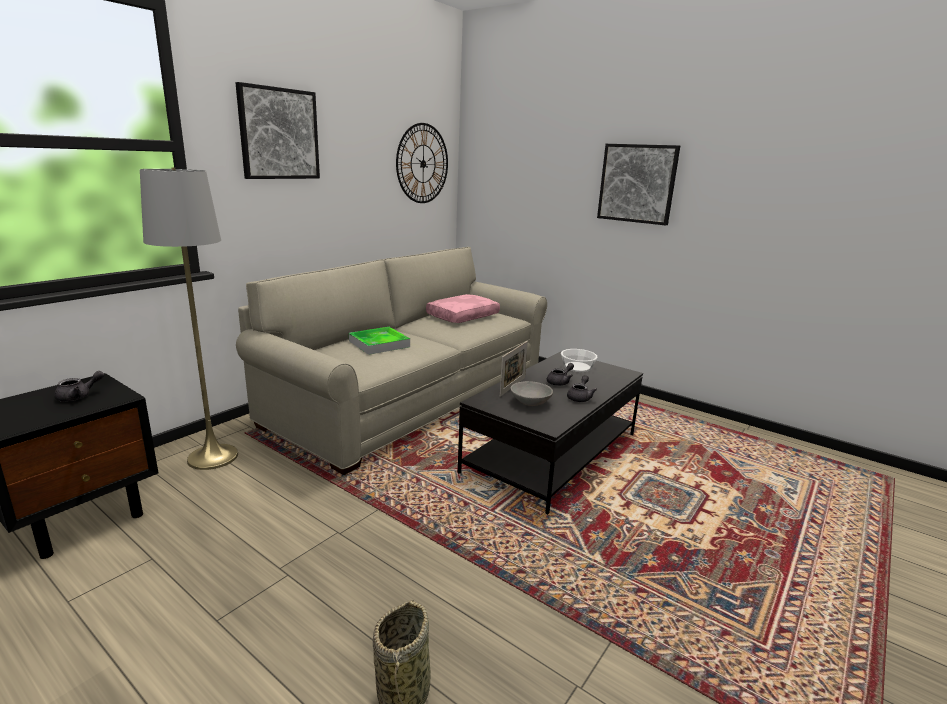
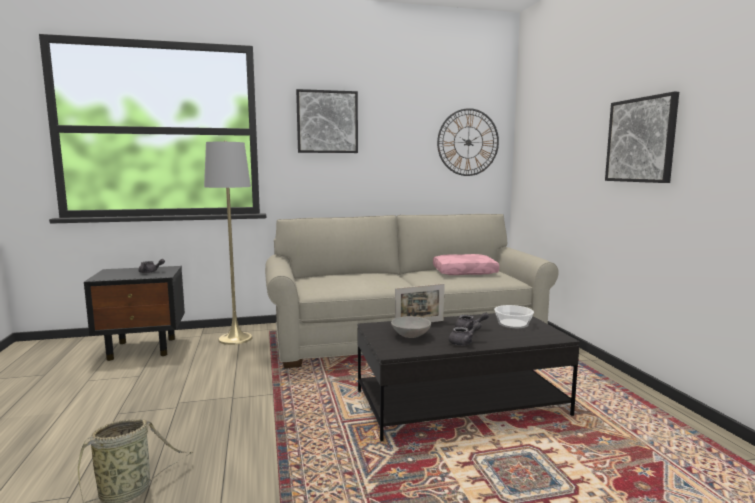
camera: 40 degrees right, 10 degrees down
tray [349,327,410,355] -> none

